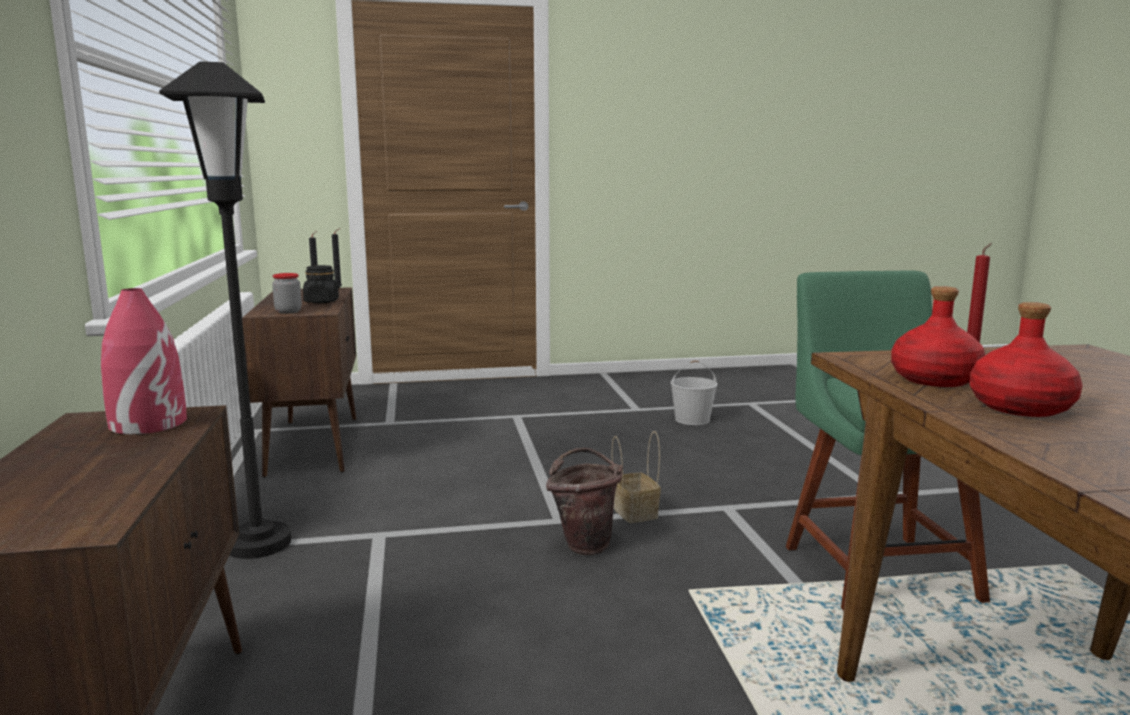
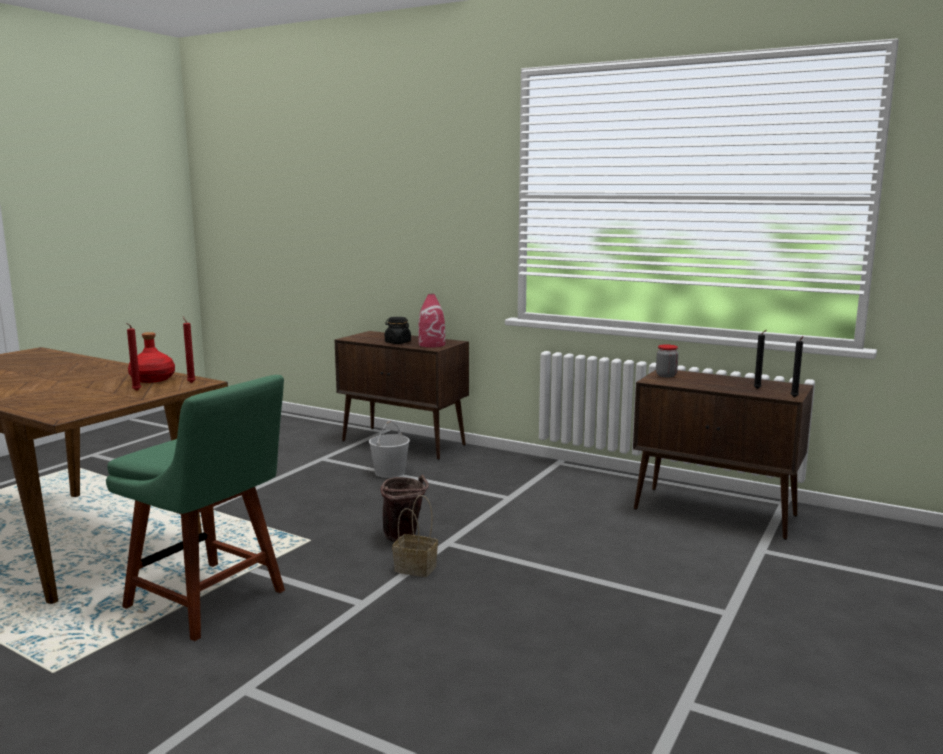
camera: 130 degrees right, 0 degrees up
black floor lamp [159,61,291,559] -> none
black jar [303,265,339,304] -> black jar moved to [385,317,411,344]
white bucket [670,361,718,425] -> white bucket moved to [369,421,410,478]
red bottle [970,302,1082,417] -> none
none -> red candle [183,316,195,383]

